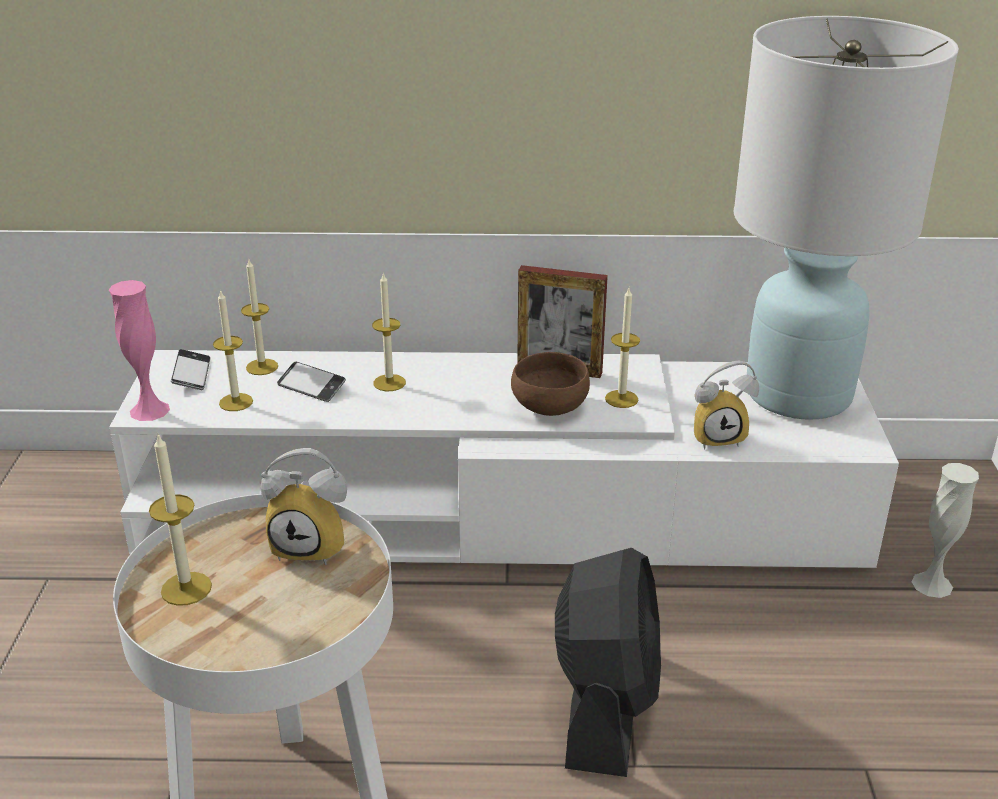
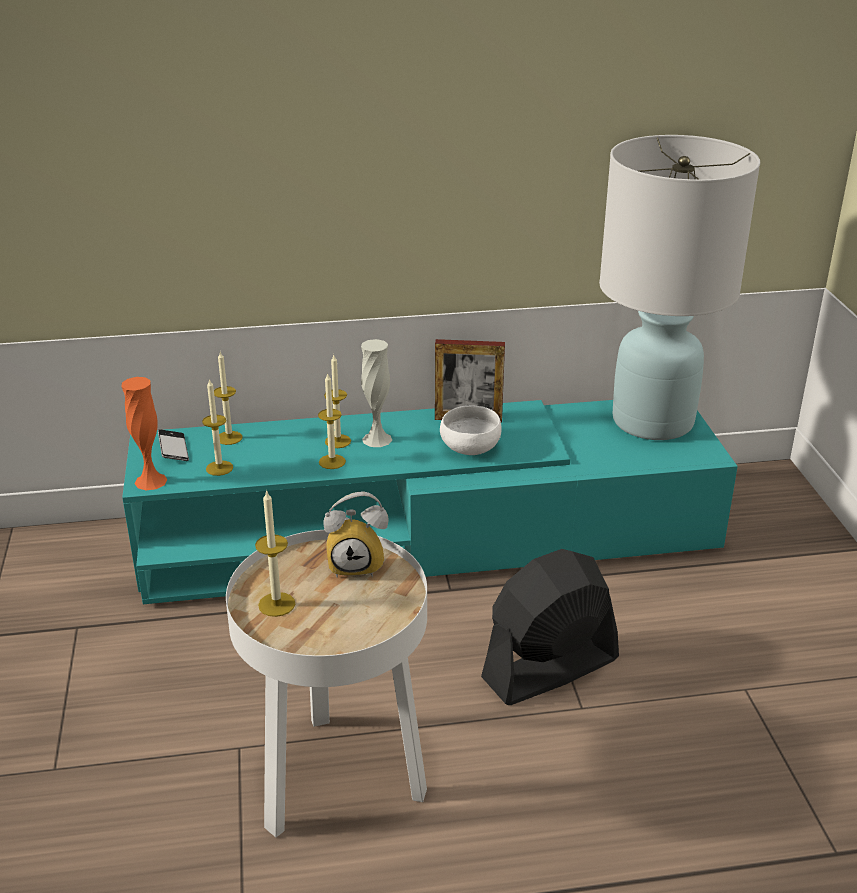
camera: 10 degrees left, 0 degrees up
pink vase [108,280,170,421] -> orange vase [122,377,168,490]
white tv stand [109,350,899,568] -> turquoise tv stand [122,400,738,604]
phone [277,361,346,402] -> none
brown bowl [511,352,590,416] -> white bowl [440,405,502,455]
black fan [555,548,661,777] -> black fan turned 120 degrees counterclockwise [481,549,619,705]
candle [605,288,640,408] -> candle moved to [318,374,346,469]
alarm clock [694,360,759,449] -> none
white vase [911,463,979,598] -> white vase moved to [361,339,392,447]

